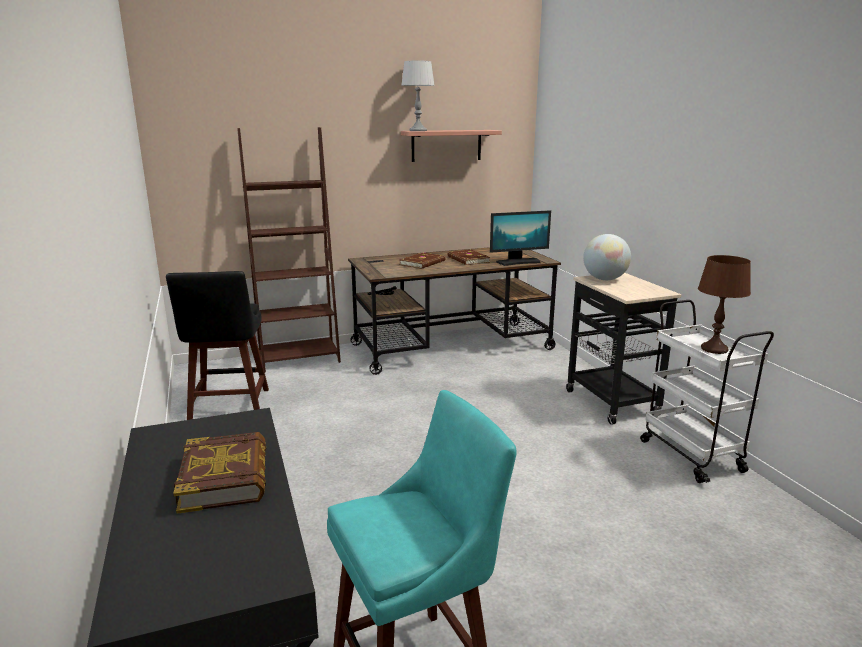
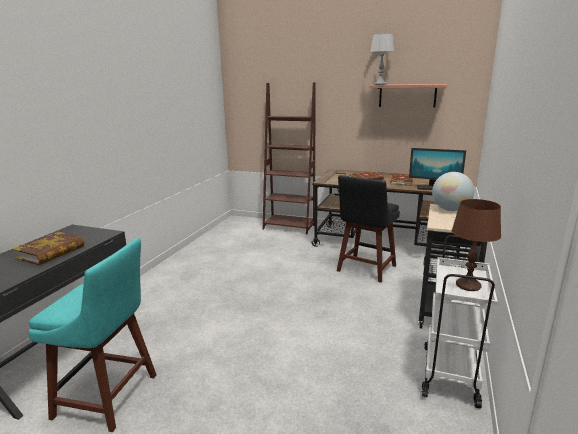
camera: 40 degrees right, 0 degrees up
black chair [166,271,269,420] -> black chair moved to [337,175,400,283]

